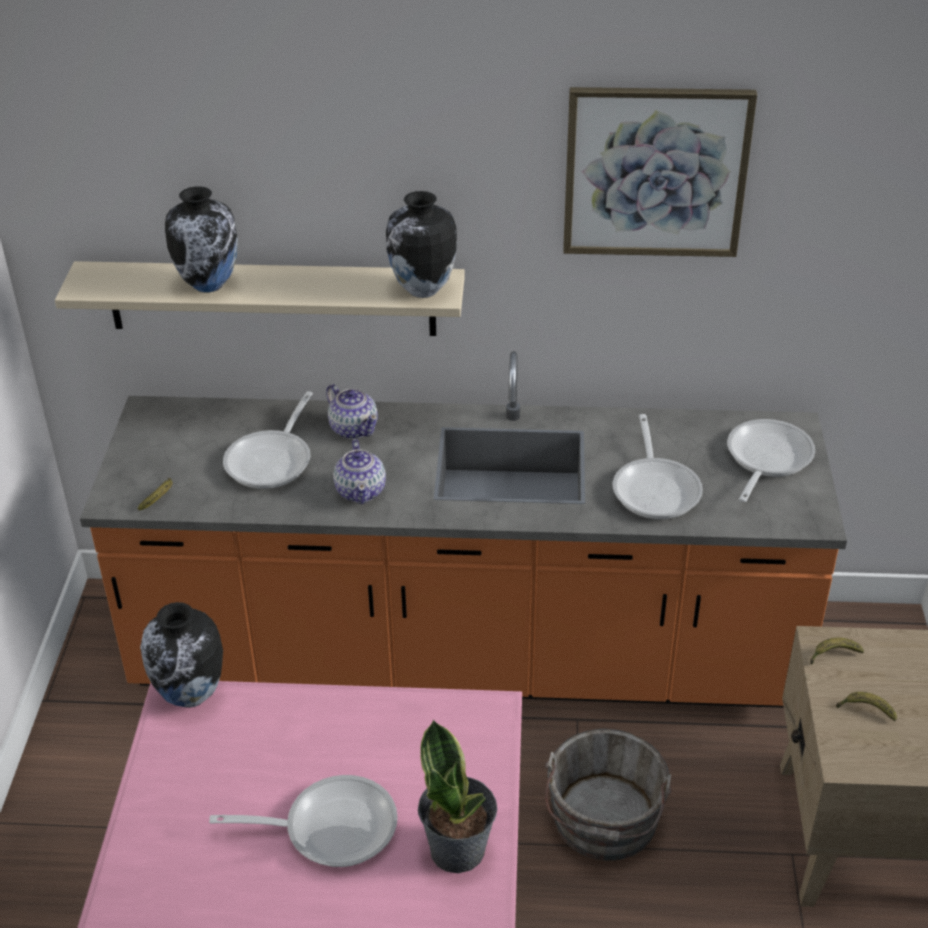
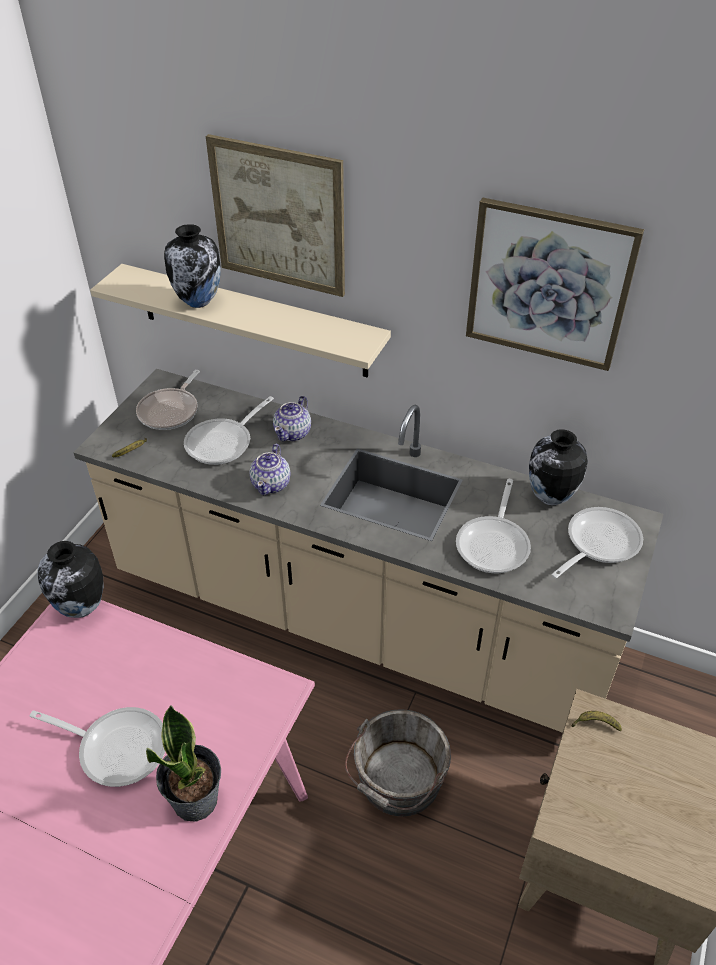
camera: 20 degrees right, 5 degrees up
orange counter [80,351,847,708] -> beige counter [73,369,664,733]
teapot [326,384,378,439] -> teapot turned 45 degrees clockwise [273,396,311,441]
vase [386,191,457,298] -> vase moved to [529,429,588,506]
banana [836,692,897,721] -> none
none -> frying pan [136,370,200,430]
none -> picture [206,134,345,297]

